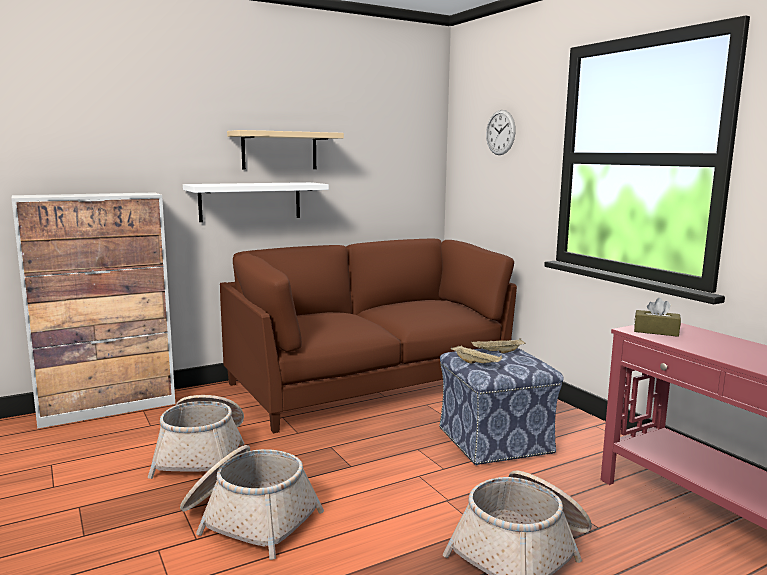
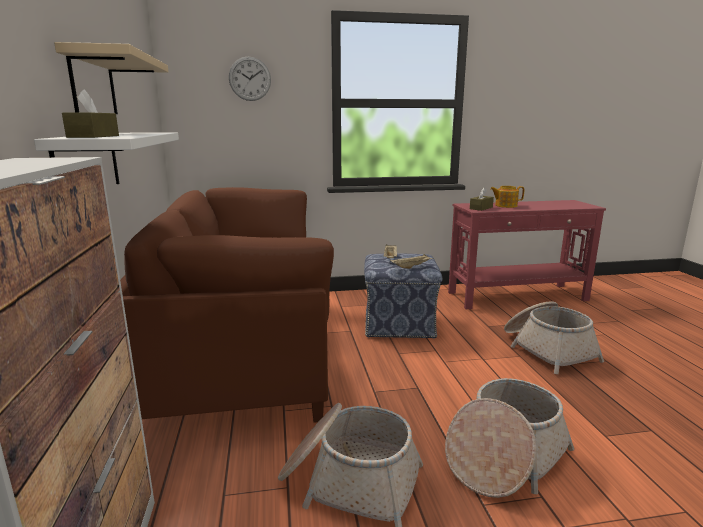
camera: 70 degrees left, 5 degrees up
none -> brown tissue box [62,89,119,138]
none -> teapot [490,186,524,208]

